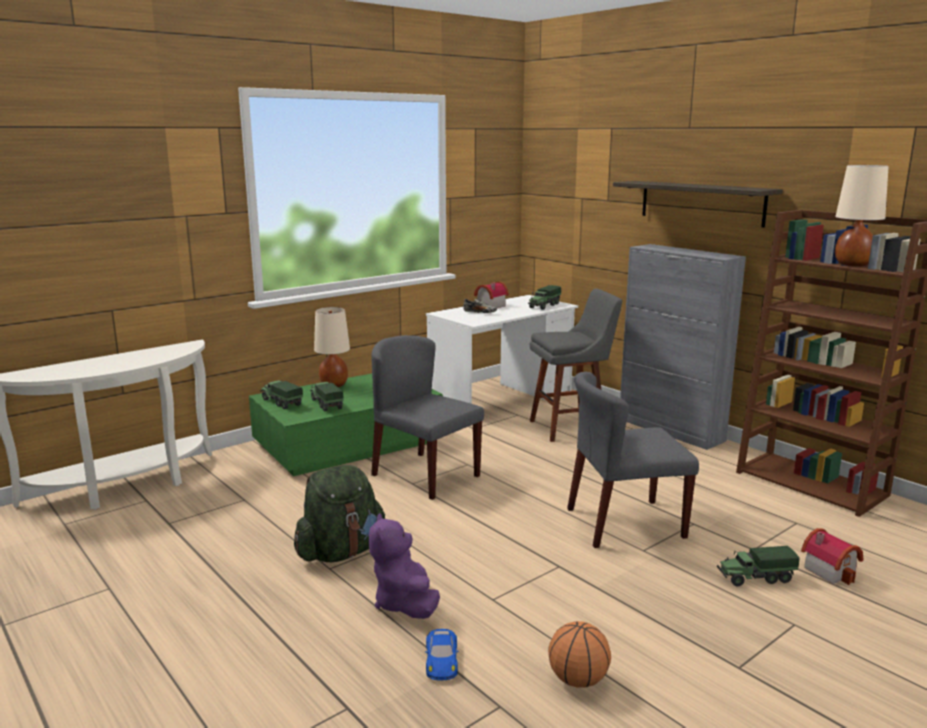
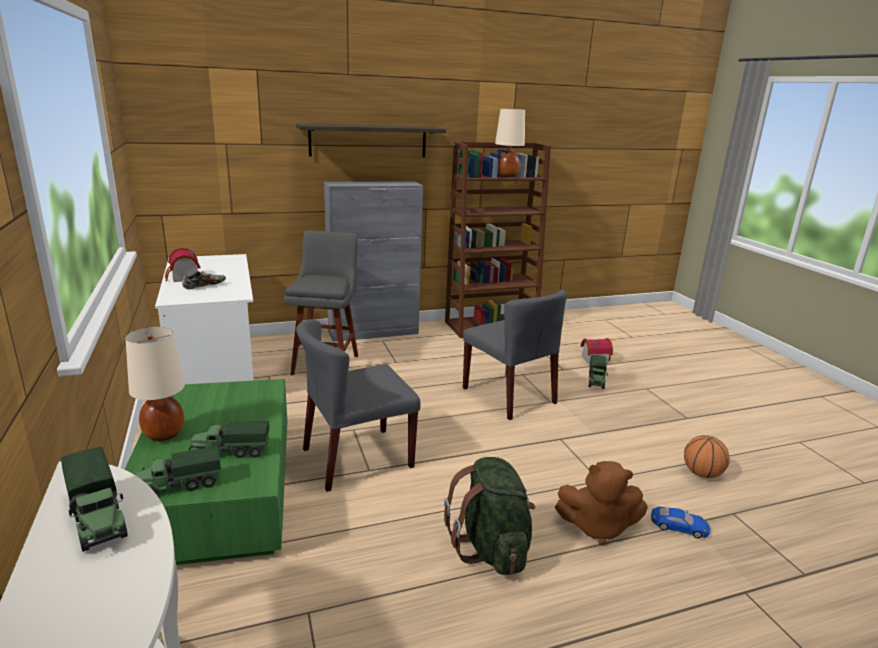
camera: 70 degrees left, 5 degrees up
purple plush toy [369,513,440,619] -> brown plush toy [555,461,648,545]
toy truck [528,285,561,310] -> toy truck moved to [61,447,128,552]
grey chair [567,372,699,548] -> grey chair turned 45 degrees counterclockwise [463,290,567,420]

